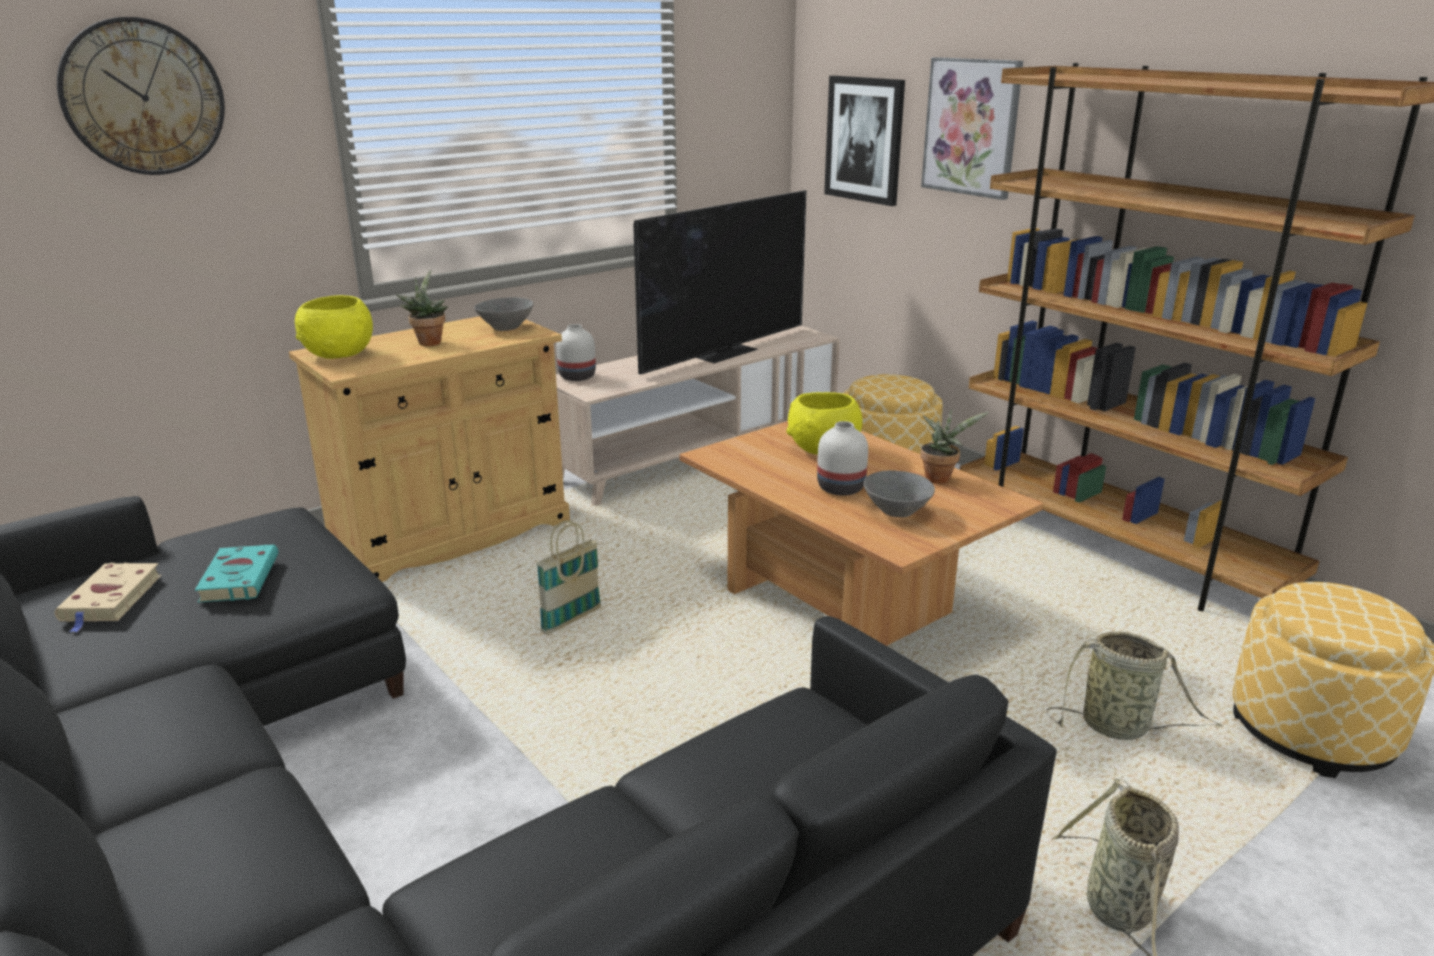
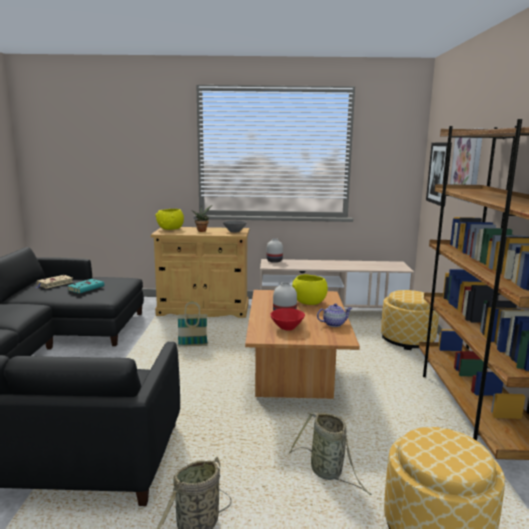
camera: 40 degrees right, 10 degrees down
wall clock [57,17,225,175] -> none
television [633,190,806,375] -> none
grey bowl [864,470,935,517] -> red bowl [270,308,305,331]
potted plant [920,409,989,484] -> teapot [317,303,352,327]

